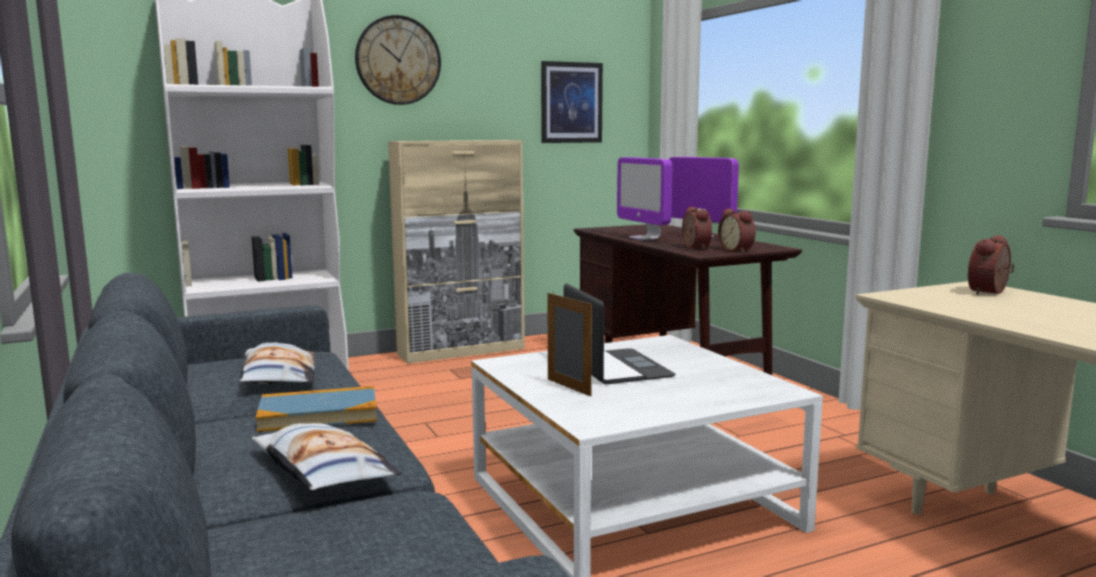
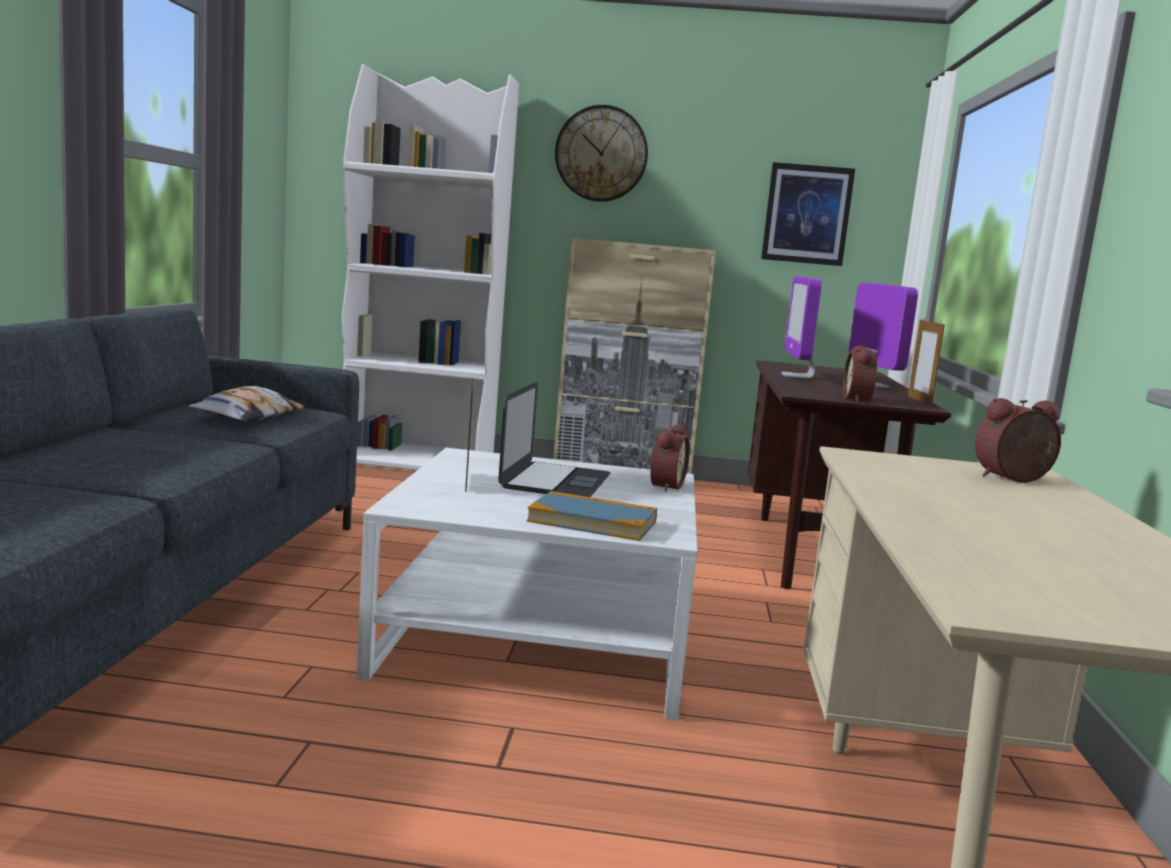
camera: 30 degrees right, 0 degrees up
pillow [252,423,402,490] -> none
book [256,386,377,432] -> book moved to [527,491,657,541]
alarm clock [682,207,712,250] -> alarm clock moved to [647,424,690,492]
none -> picture frame [908,320,945,406]

